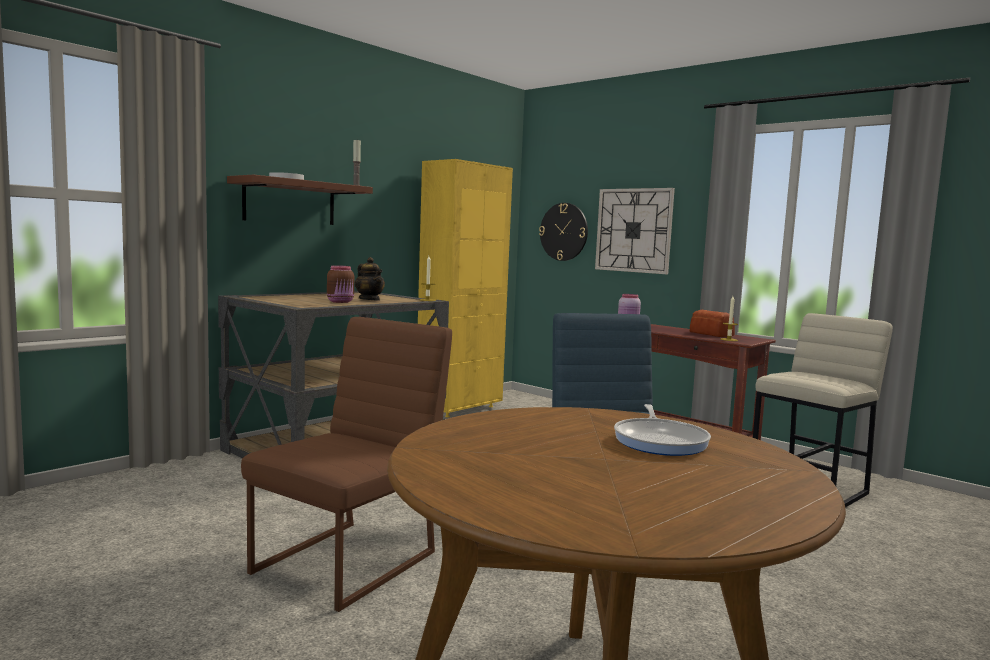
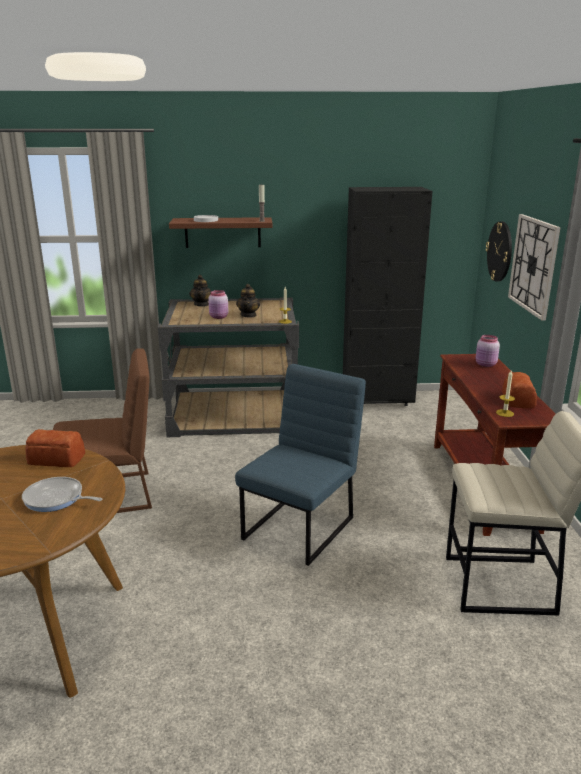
camera: 45 degrees right, 15 degrees up
brown jar [327,265,354,303] -> pink jar [208,290,228,319]
yellow cabinet [418,159,513,417] -> black cabinet [343,187,433,406]
frying pan [614,404,711,456] -> frying pan turned 60 degrees clockwise [22,477,102,512]
none -> bread [25,429,85,467]
none -> teapot [189,275,211,307]

